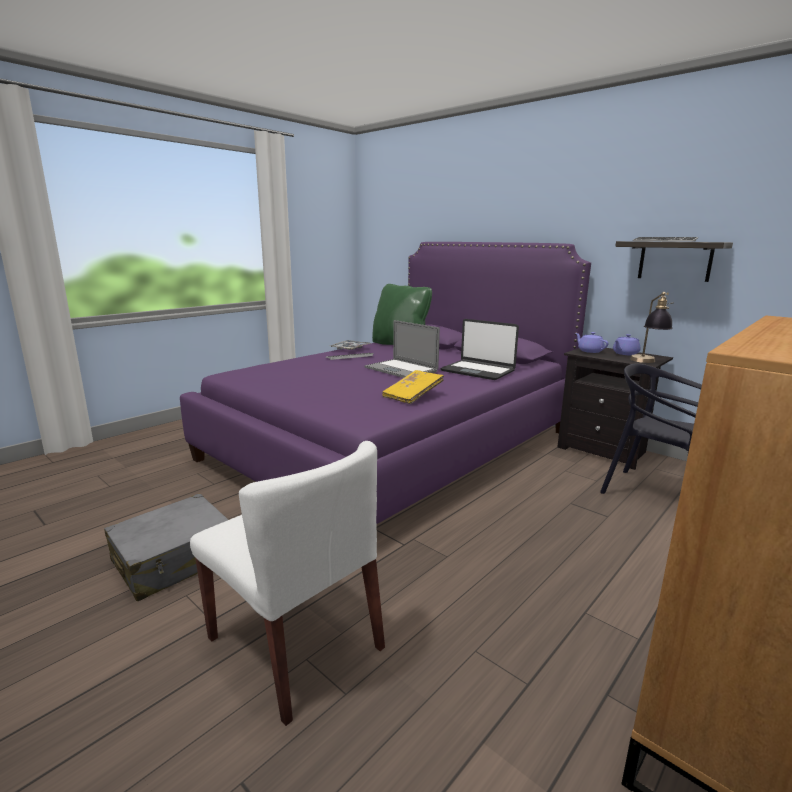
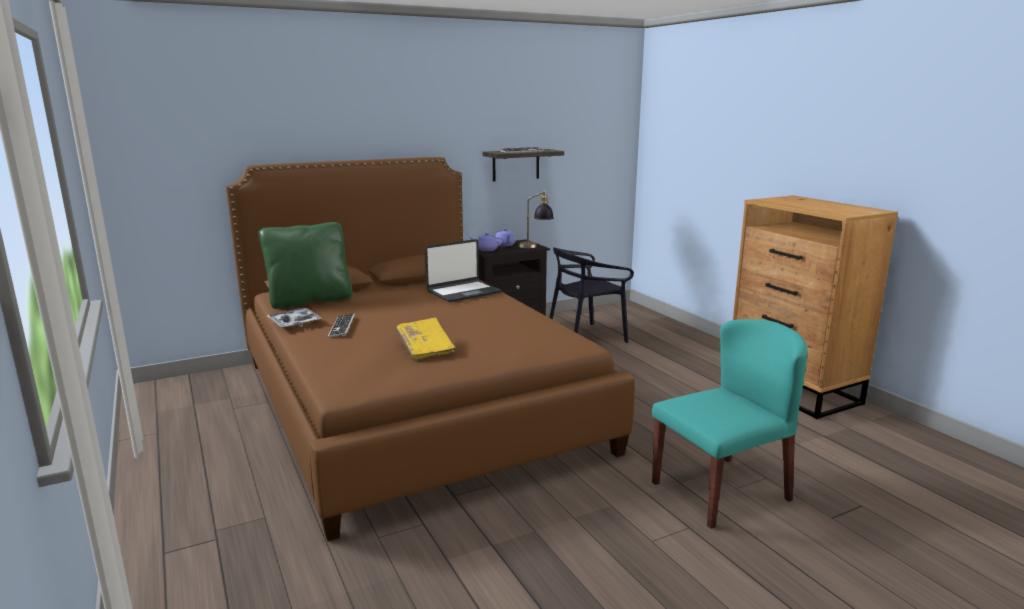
camera: 70 degrees left, 0 degrees up
grey suitcase [104,493,229,602] -> none
purple bed [180,242,591,524] -> brown bed [226,157,635,541]
white chair [190,441,385,726] -> turquoise chair [652,319,808,529]
laptop [365,320,440,378] -> none
yellow book [382,370,444,404] -> yellow book moved to [396,317,456,361]

